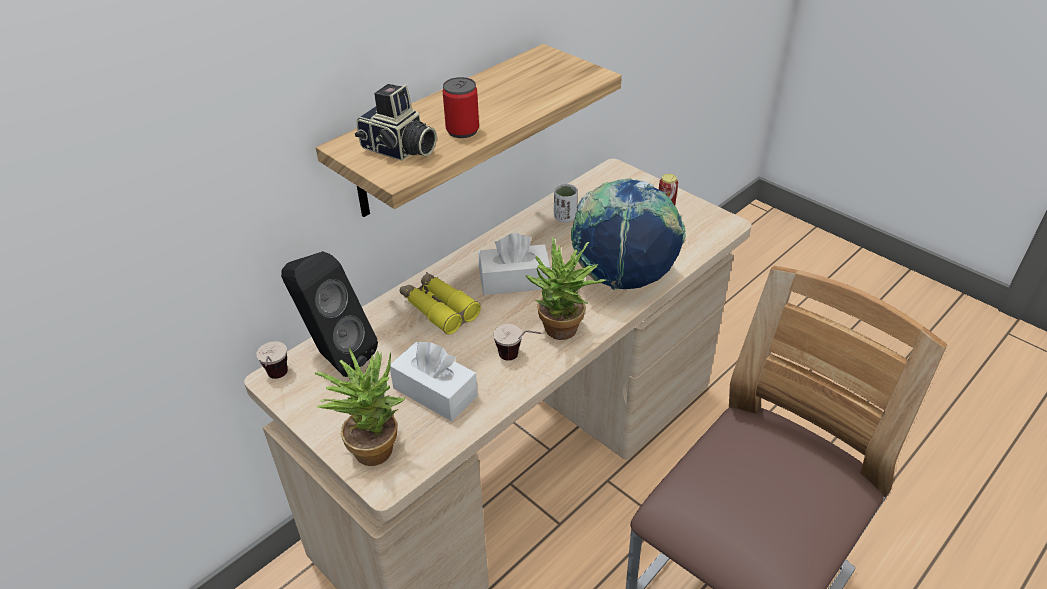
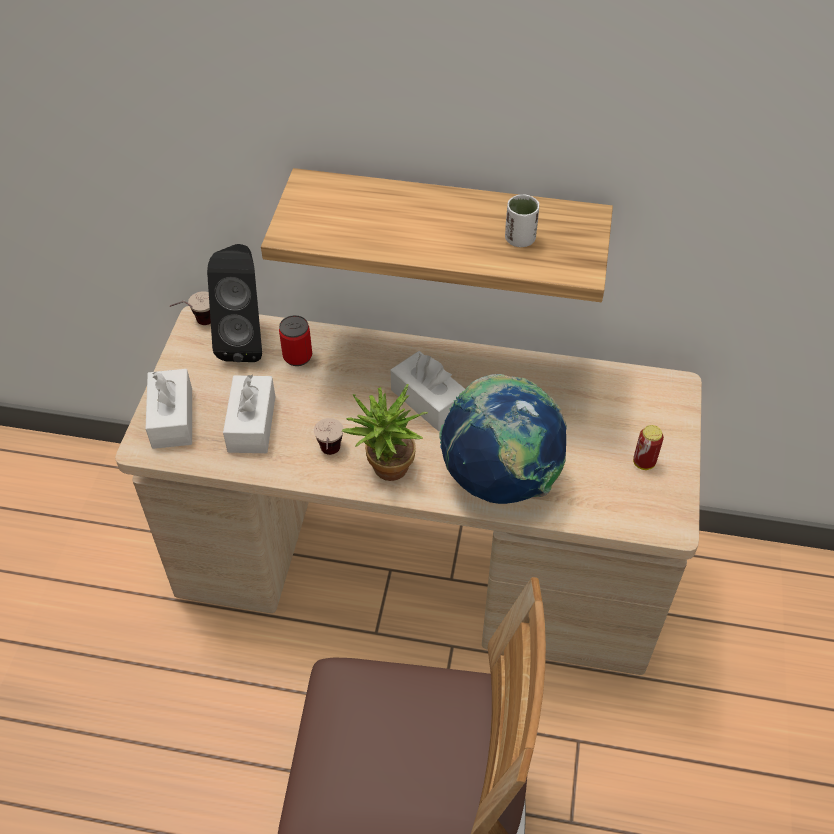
camera: 55 degrees right, 10 degrees up
potted plant [315,348,405,466] -> white tissue box [146,369,192,449]
camera [355,84,437,161] -> none
yellow binoculars [400,272,481,334] -> none
can [442,77,479,138] -> can moved to [279,315,312,366]
white cup [554,184,578,223] -> white cup moved to [505,194,539,247]

